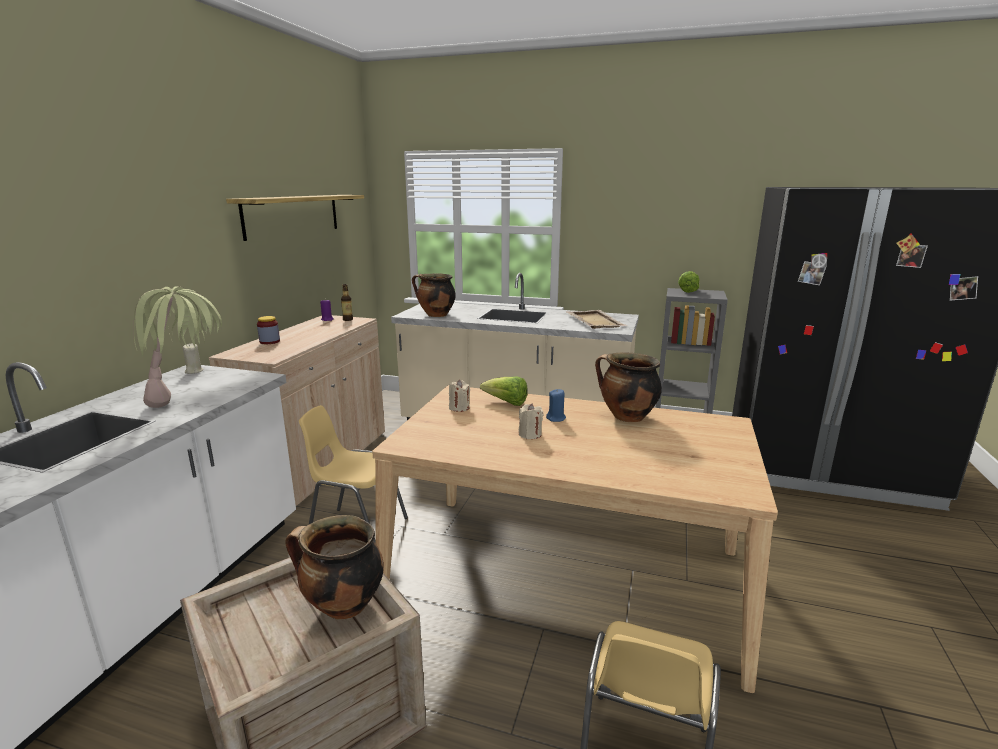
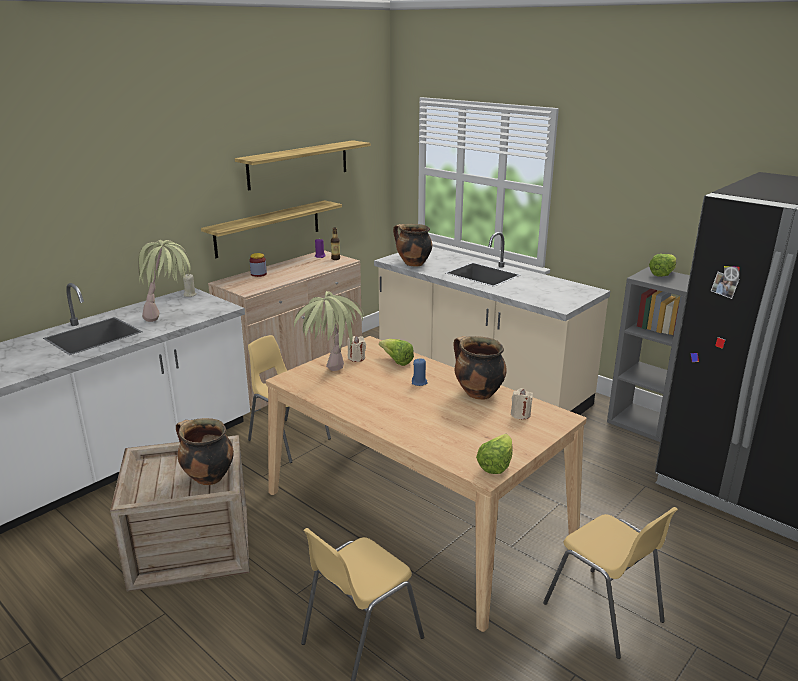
camera: 25 degrees right, 5 degrees up
beige candle [519,403,543,439] -> beige candle moved to [511,388,533,419]
beige tray [566,310,628,329] -> none
none -> shelf [201,200,342,258]
none -> potted plant [294,291,364,371]
none -> lettuce [476,434,513,474]
none -> yellow chair [543,507,678,659]

